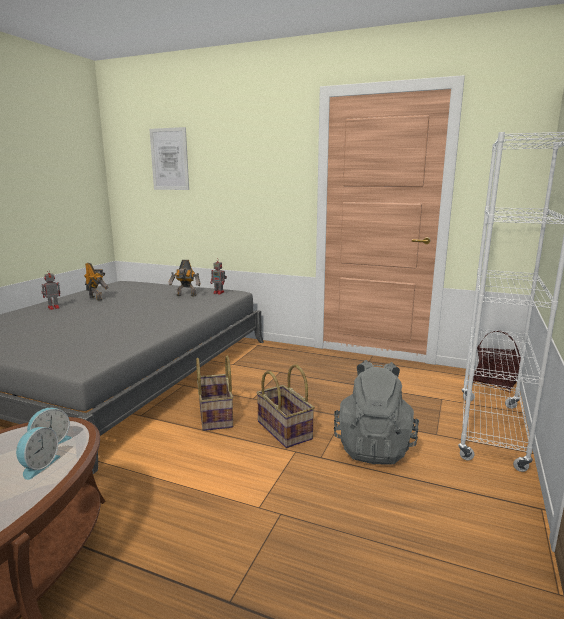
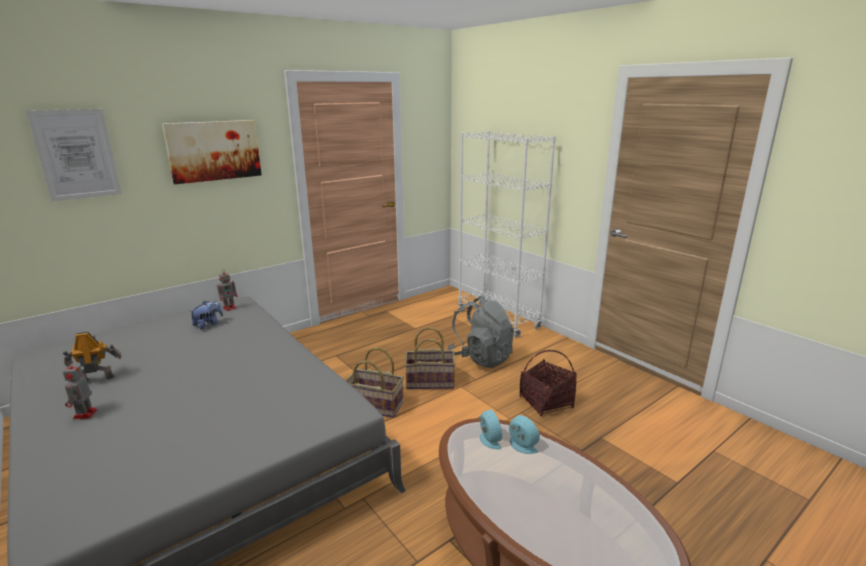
camera: 60 degrees left, 5 degrees up
toy robot [169,260,201,297] -> plush toy [190,301,223,330]
basket [473,330,521,392] -> basket moved to [520,350,577,416]
none -> picture [162,120,262,184]

